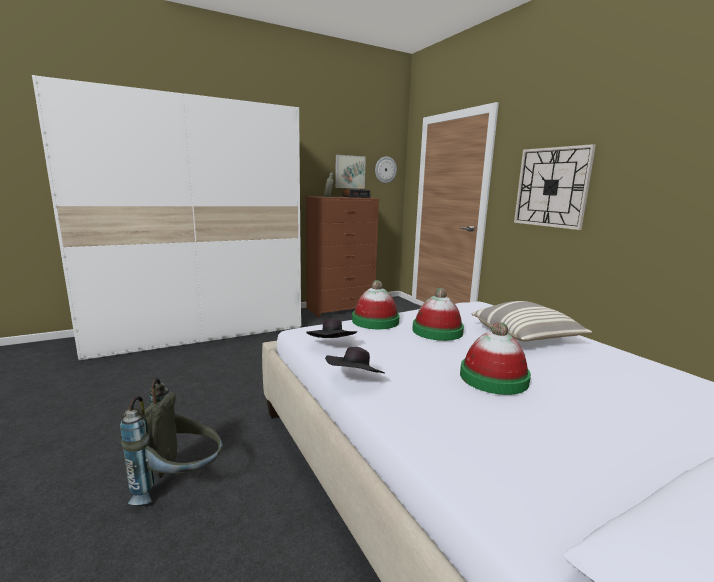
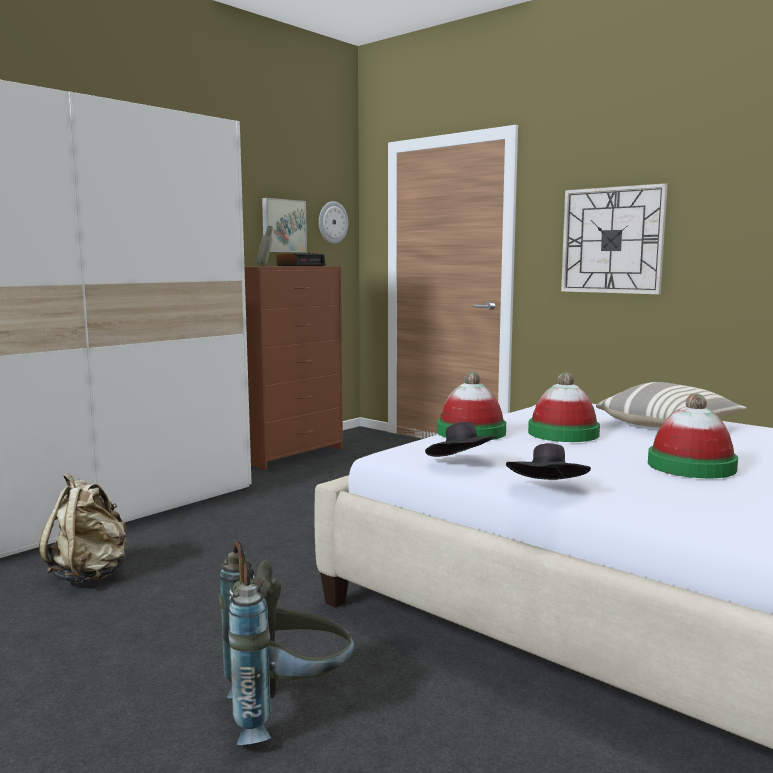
camera: 20 degrees left, 5 degrees down
none -> beige backpack [39,473,127,583]

